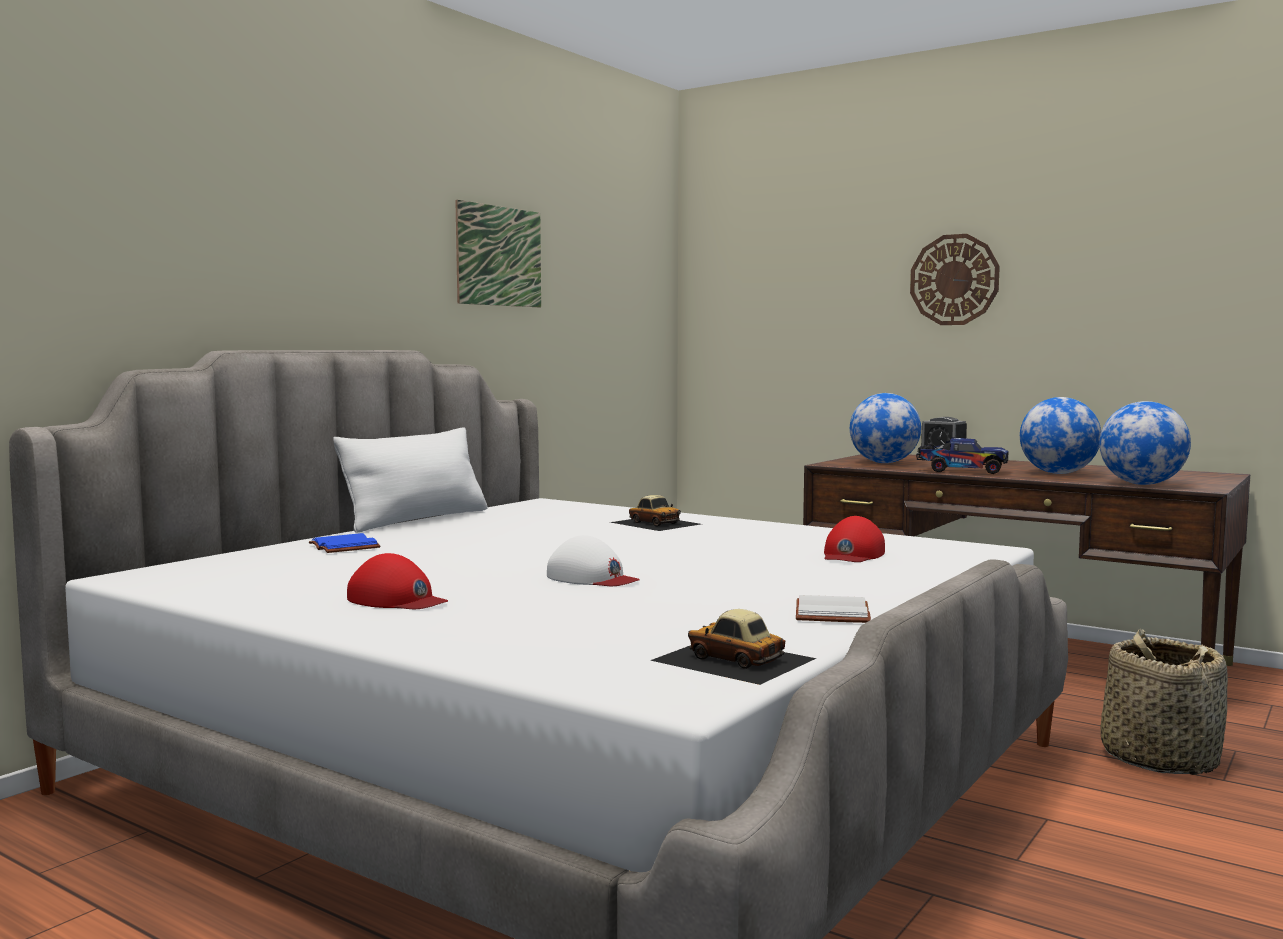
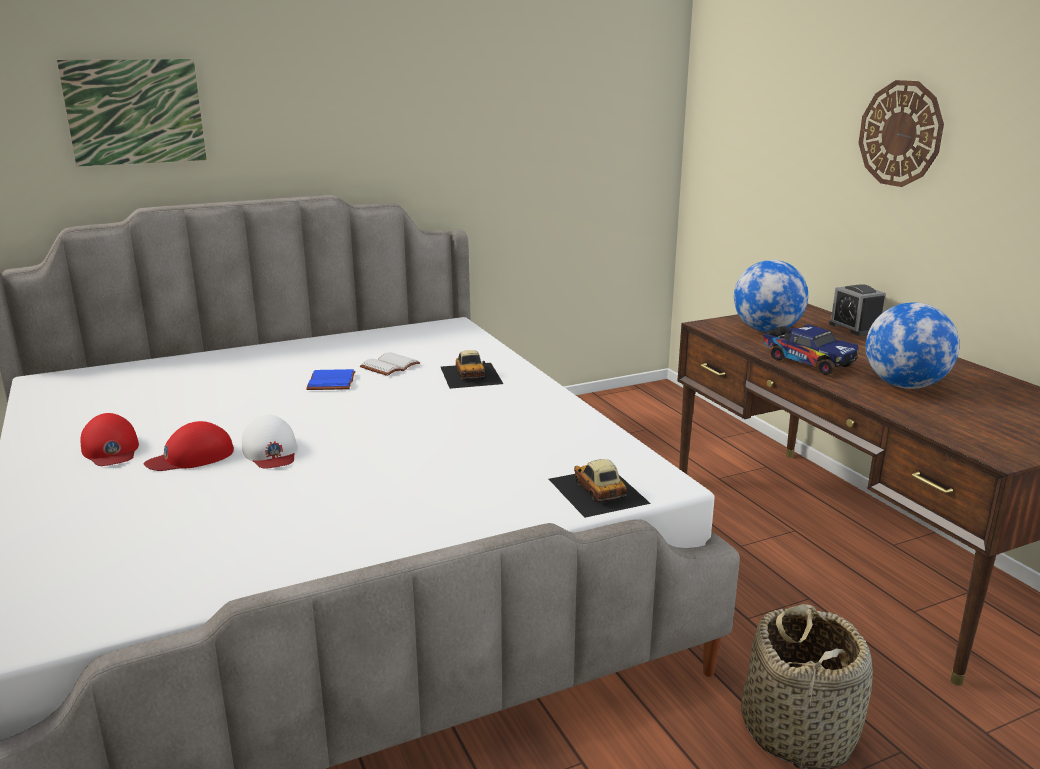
camera: 30 degrees right, 15 degrees up
blue book [309,533,380,553] -> blue book moved to [306,369,356,390]
white pillow [333,427,488,533] -> none
picture [455,200,541,307] -> picture moved to [57,59,207,167]
toy car [650,609,817,685] -> toy car moved to [549,459,651,518]
white book [796,595,871,623] -> white book moved to [360,352,421,376]
red cap [824,516,885,562] -> red cap moved to [144,421,234,471]
globe [1099,401,1191,485] -> none

